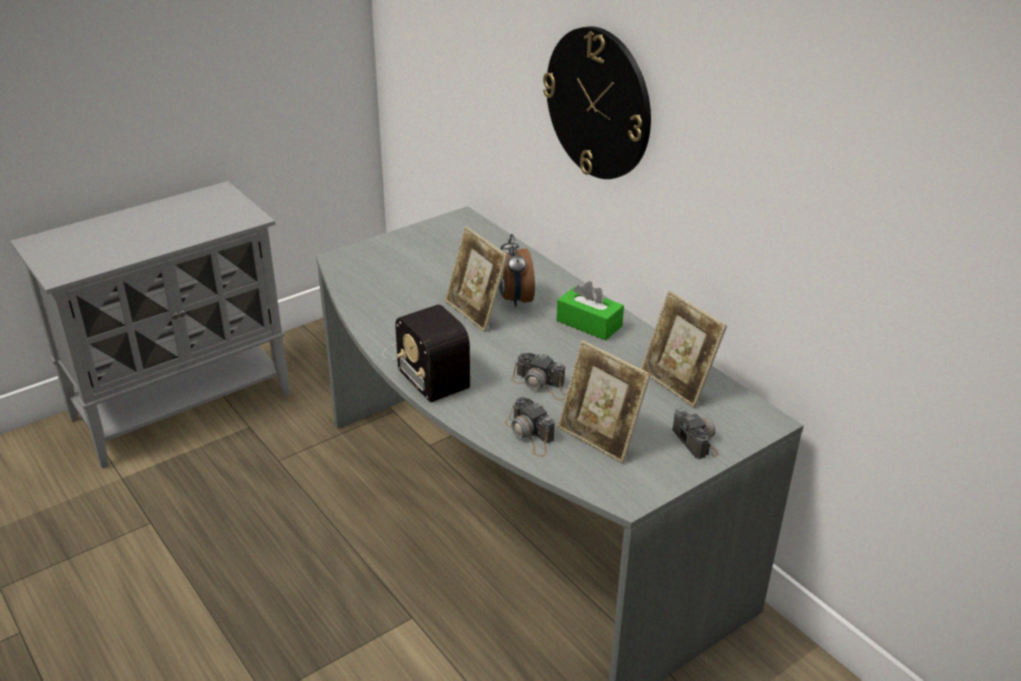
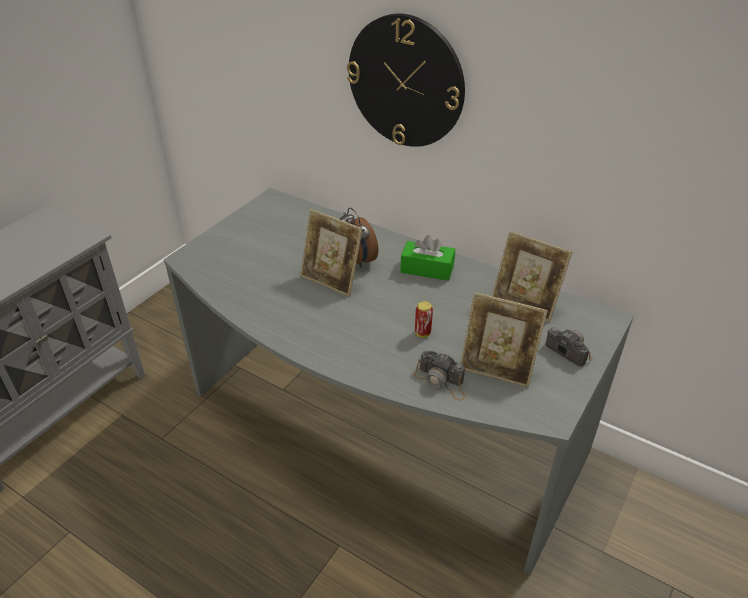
camera: 20 degrees left, 5 degrees up
radio [382,304,470,402] -> none
camera [511,353,566,401] -> can [415,301,433,337]

